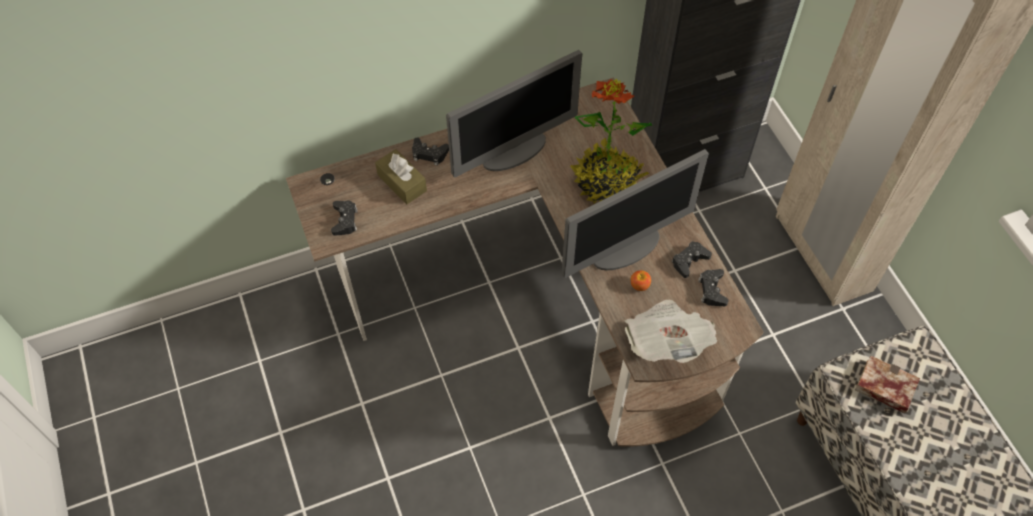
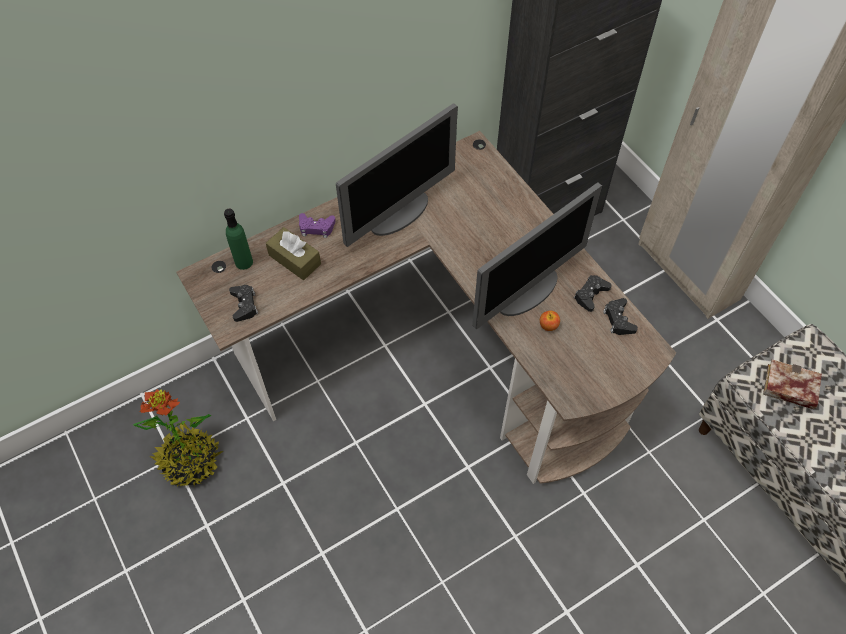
camera: 10 degrees left, 0 degrees up
black game controller [412,138,449,166] -> purple game controller [299,213,336,238]
potted plant [570,79,652,205] -> potted plant moved to [133,389,223,487]
newspaper [625,300,717,363] -> none
none -> green bottle [224,209,253,270]

